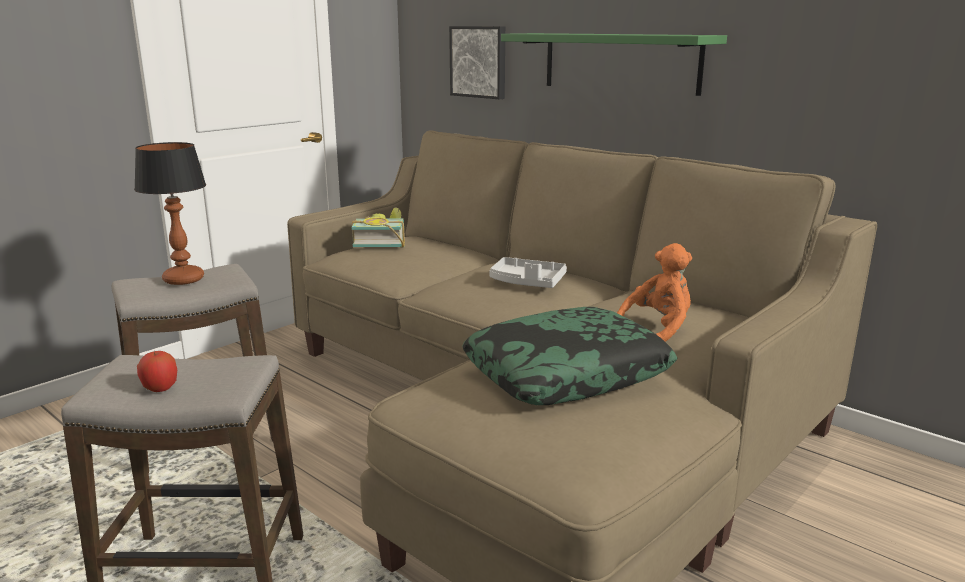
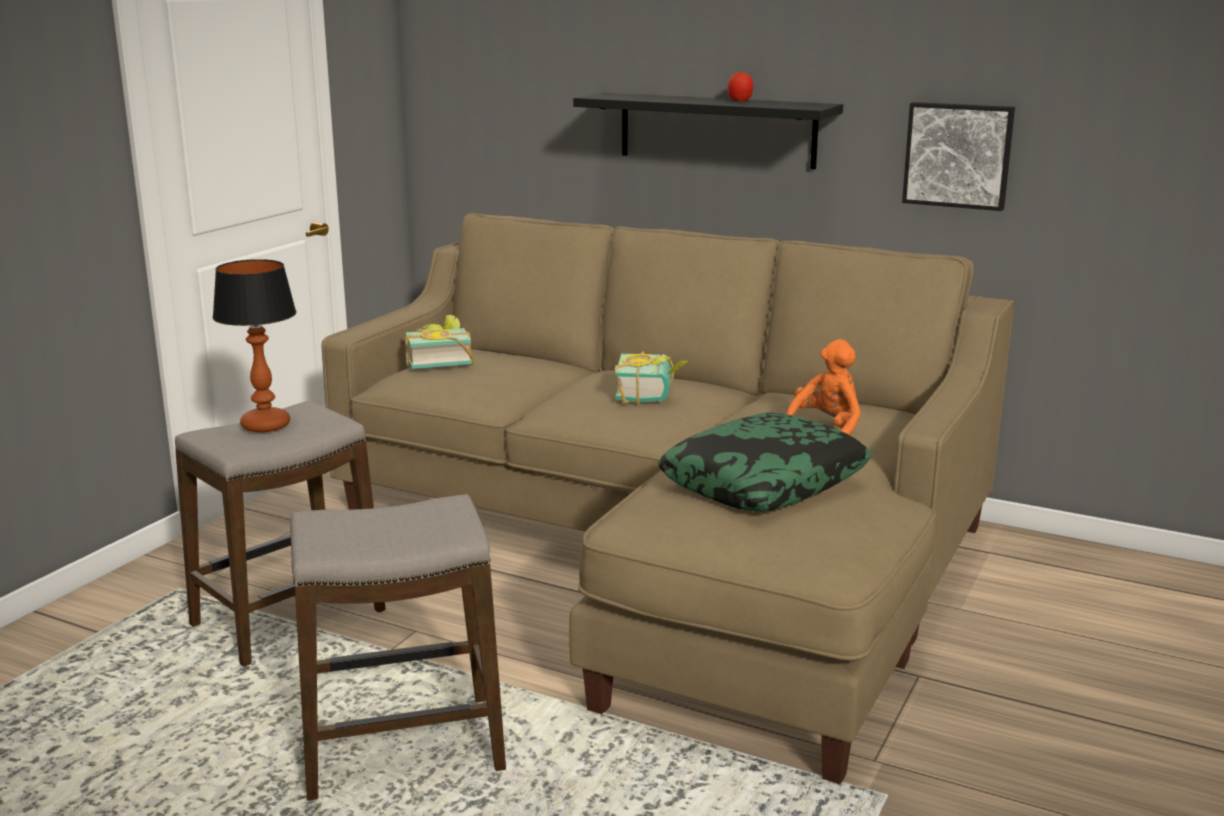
camera: 15 degrees left, 0 degrees up
apple [137,351,177,392] -> apple moved to [727,72,753,101]
picture [449,26,505,99] -> picture moved to [902,102,1015,211]
grey tray [489,257,567,288] -> book [614,351,688,404]
green shelf [501,33,727,96] -> black shelf [573,93,843,169]

